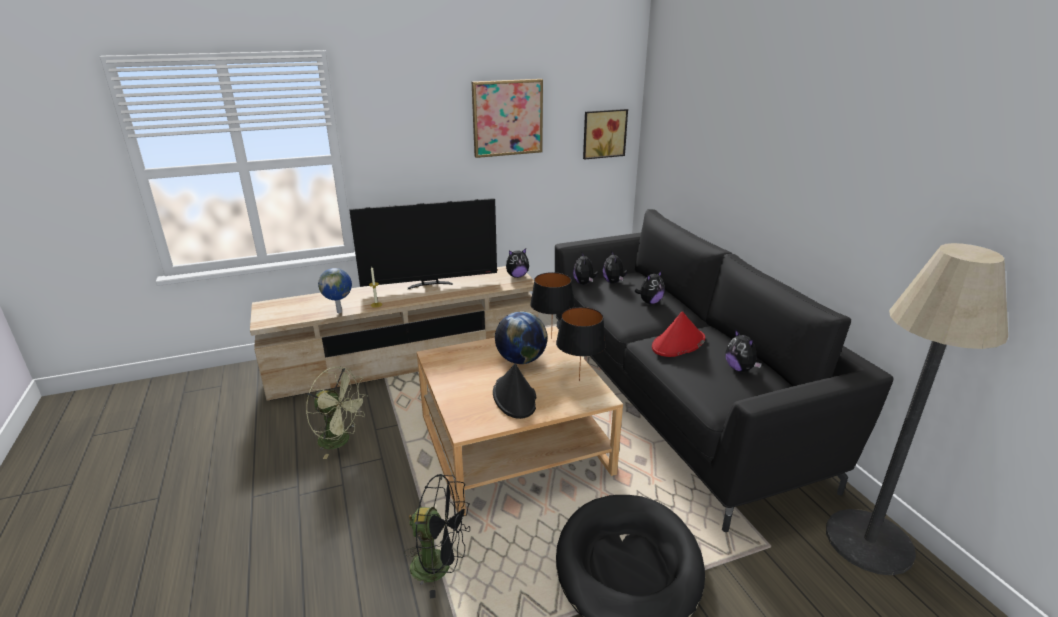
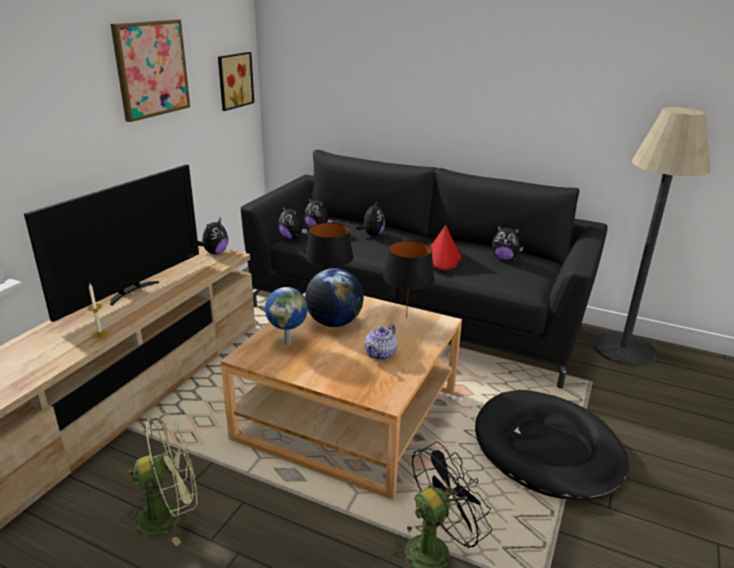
camera: 45 degrees left, 0 degrees up
globe [318,268,352,313] -> globe moved to [265,287,308,345]
black hat [493,363,536,419] -> teapot [365,324,397,360]

